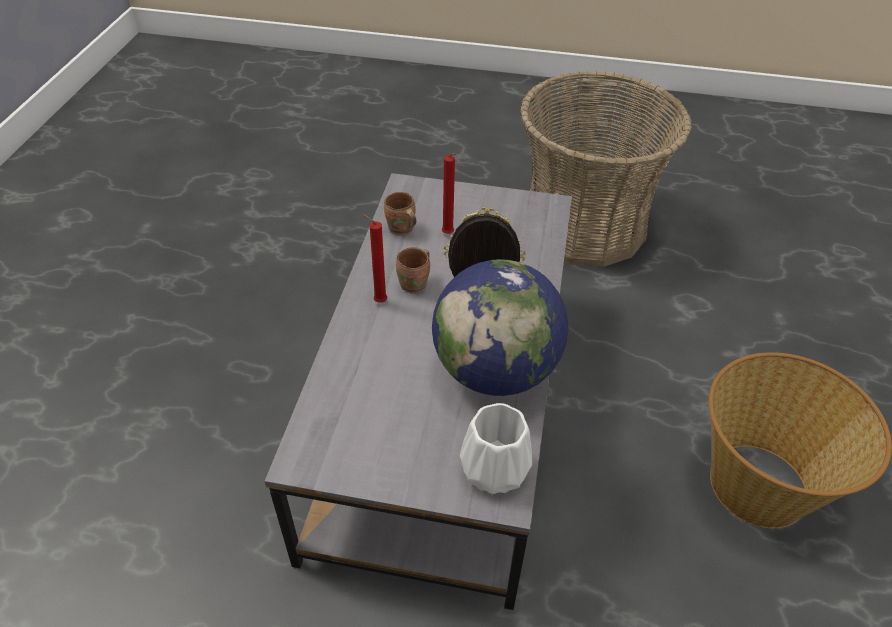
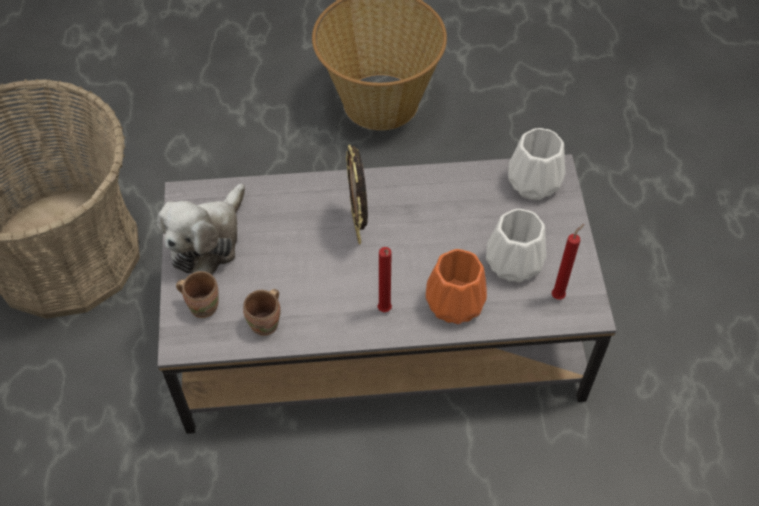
camera: 105 degrees left, 10 degrees up
brown mug [396,247,430,294] -> brown mug moved to [176,271,219,318]
globe [432,259,569,396] -> none
red candle [442,153,456,234] -> red candle moved to [552,224,584,300]
none -> plush toy [157,183,245,275]
none -> orange vase [426,249,487,324]
none -> white vase [486,209,547,283]

